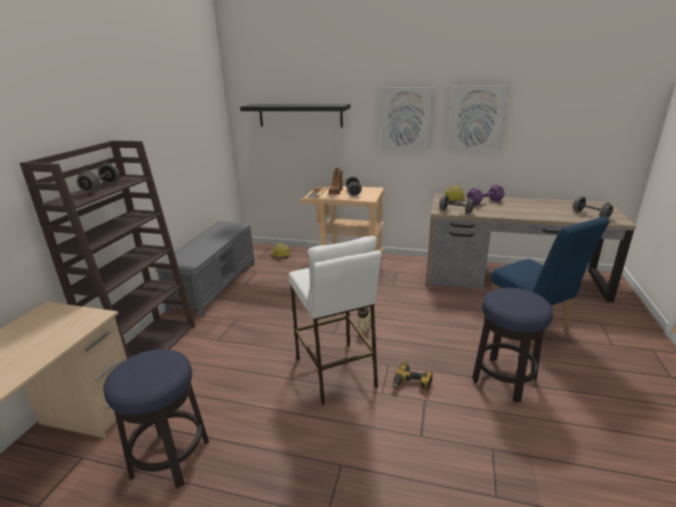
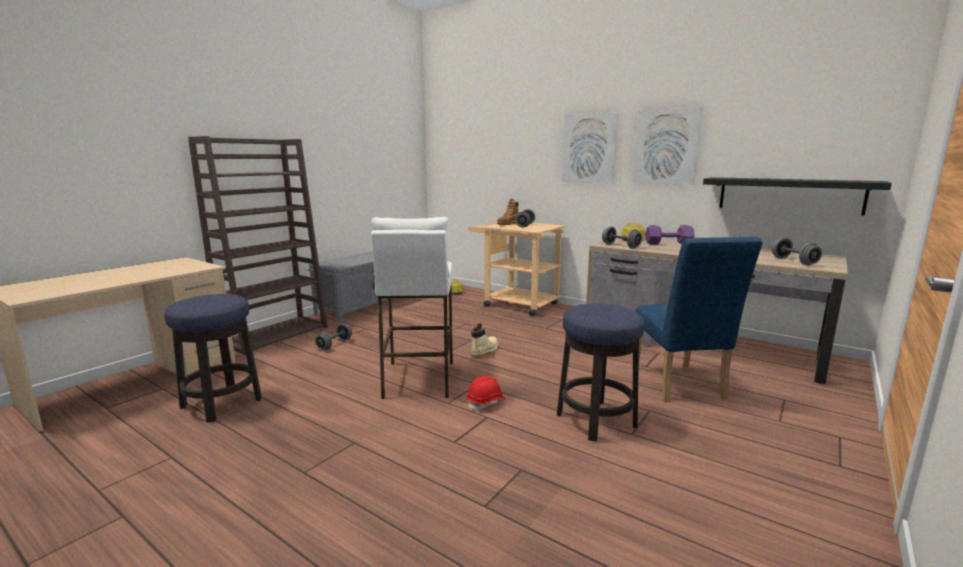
camera: 20 degrees right, 10 degrees down
grey dumbbell [77,163,120,193] -> grey dumbbell moved to [315,323,352,350]
black shelf [240,104,351,127] -> black shelf moved to [703,177,892,216]
power drill [392,362,433,392] -> red hard hat [466,376,506,411]

